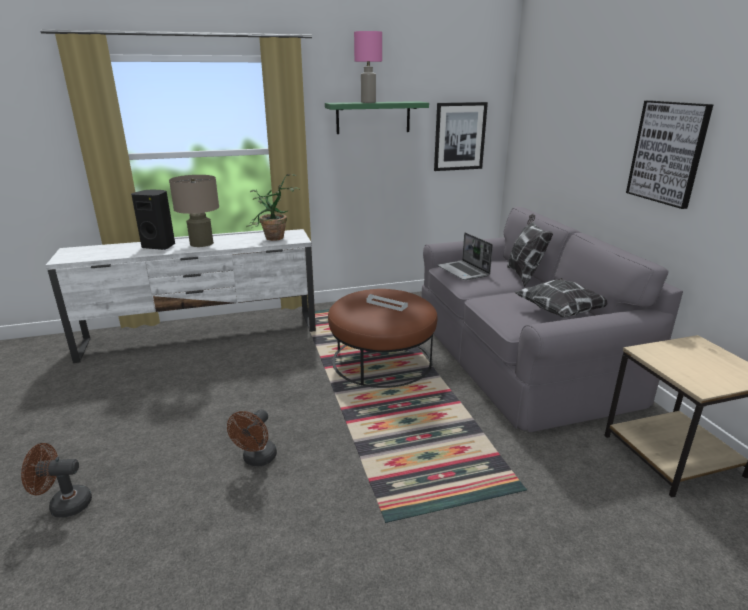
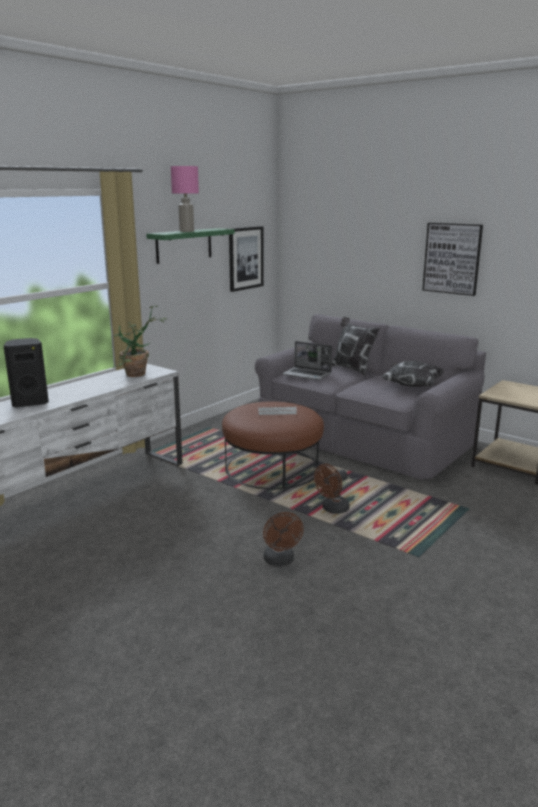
camera: 35 degrees left, 5 degrees down
brown fan [21,443,92,518] -> brown fan moved to [314,464,350,514]
beige table lamp [169,175,219,247] -> none

